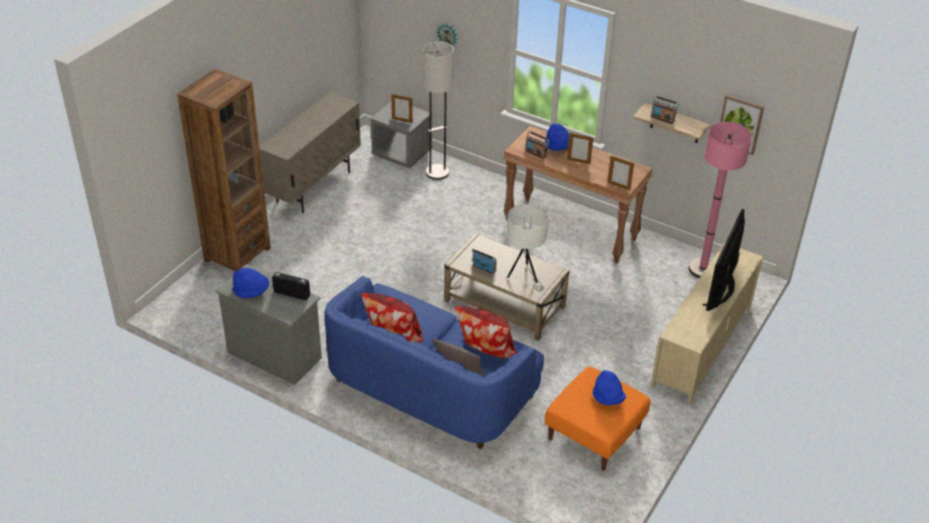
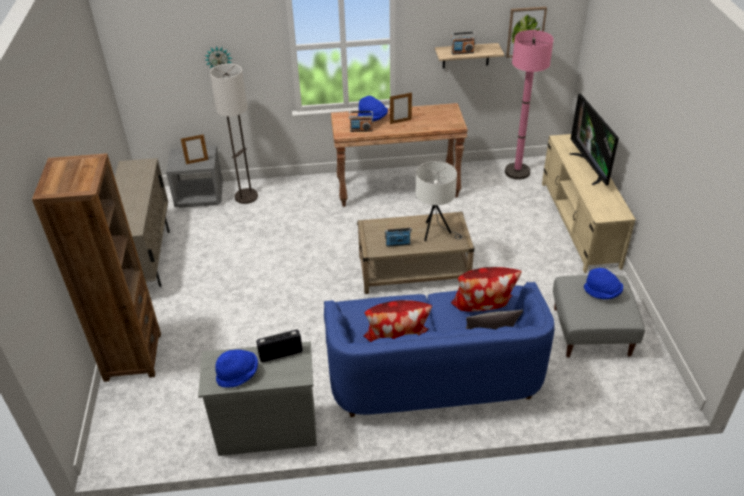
camera: 35 degrees left, 0 degrees up
orange ottoman [545,367,651,471] -> grey ottoman [553,275,645,358]
picture frame [607,156,634,190] -> none

